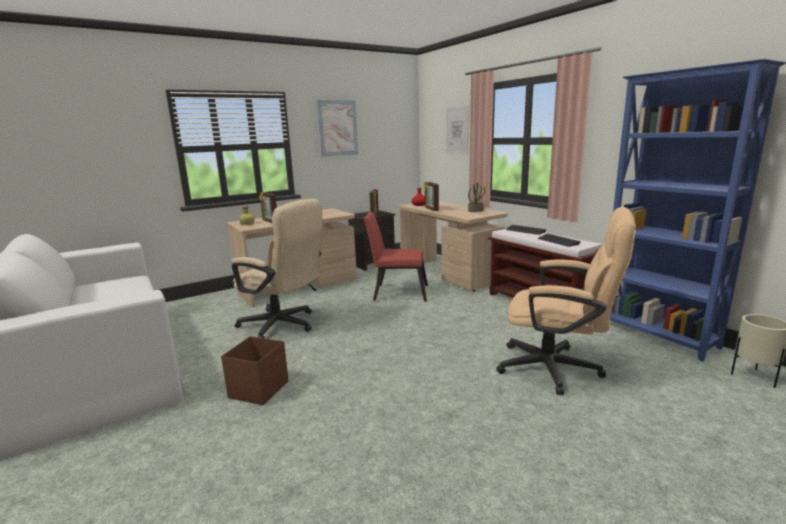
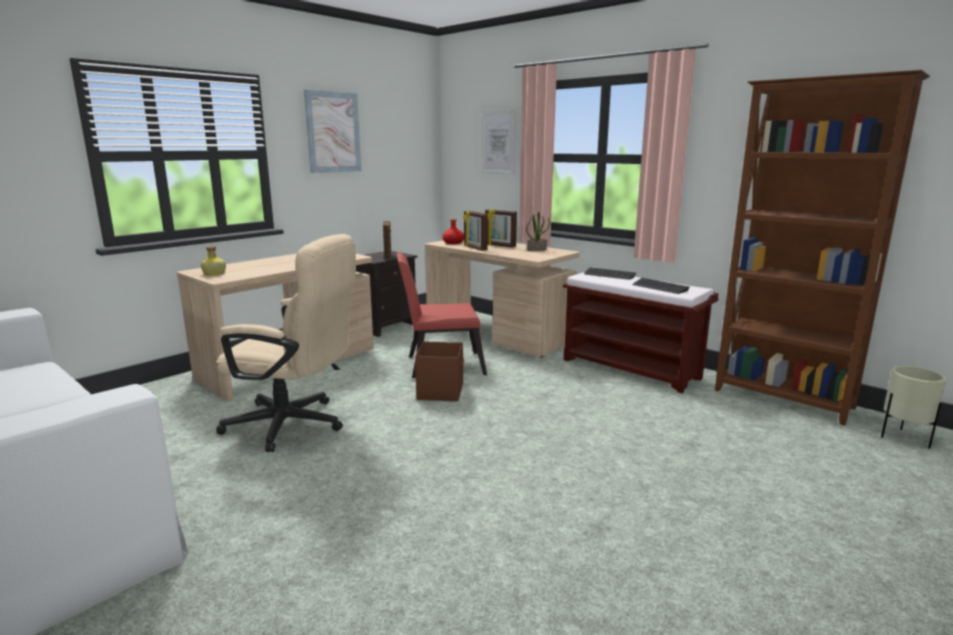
camera: 15 degrees left, 0 degrees up
brown storage box [221,336,289,405] -> brown storage box moved to [415,341,464,401]
picture frame [259,192,277,223] -> picture frame moved to [485,209,517,248]
beige office chair [496,207,636,395] -> none
blue bookcase [610,59,786,362] -> brown bookcase [715,70,930,426]

